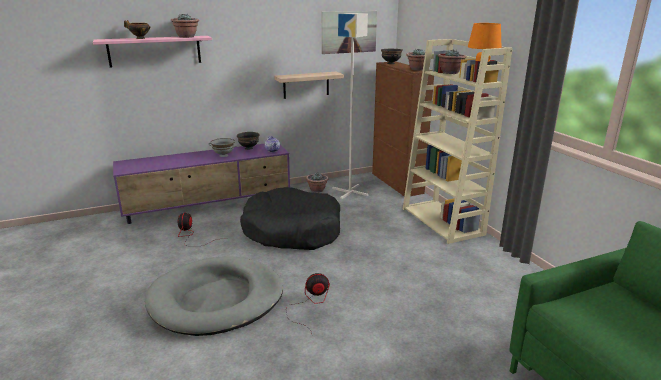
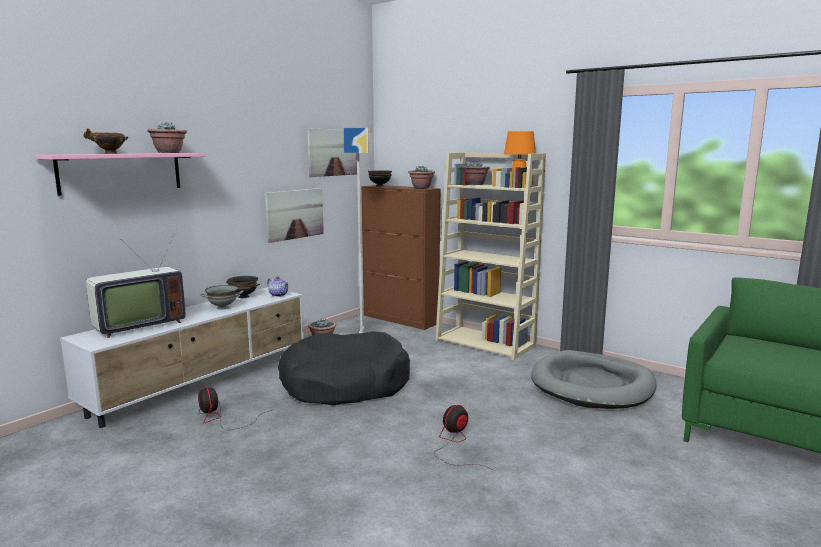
camera: 30 degrees left, 10 degrees down
purple tv stand [113,144,290,224] -> white tv stand [60,287,304,428]
grey dog bed [145,256,283,336] -> grey dog bed moved to [531,350,657,409]
shelf [275,72,344,99] -> picture [265,188,324,243]
none -> television [86,230,186,338]

